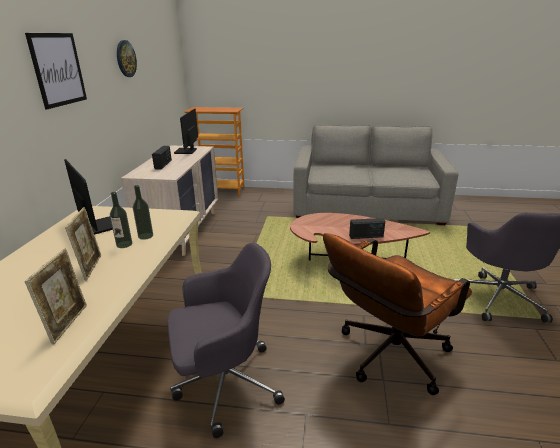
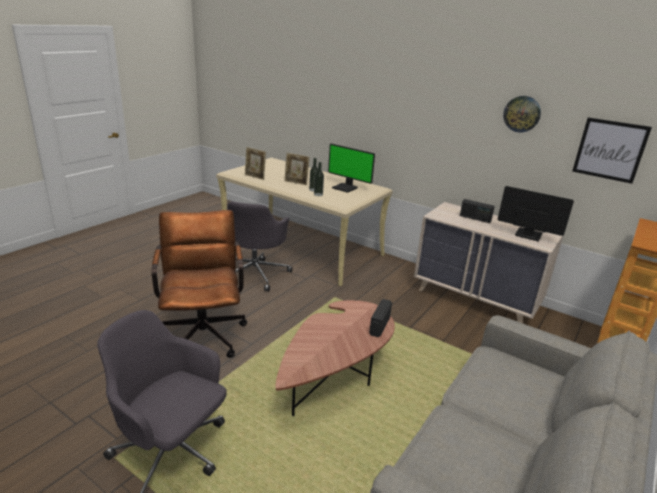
camera: 115 degrees right, 0 degrees up
picture [25,33,87,109] -> picture moved to [572,117,652,184]
monitor [64,159,113,235] -> monitor turned 45 degrees clockwise [328,144,375,193]
radio [349,218,385,239] -> radio moved to [370,299,392,337]

